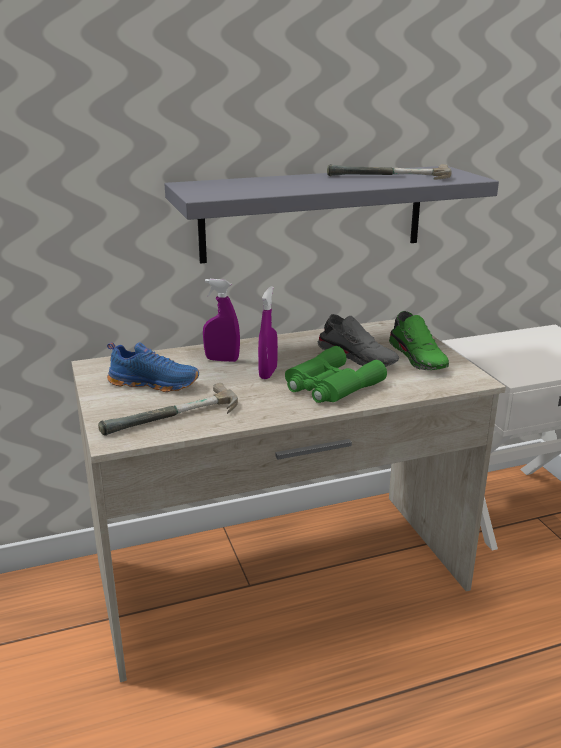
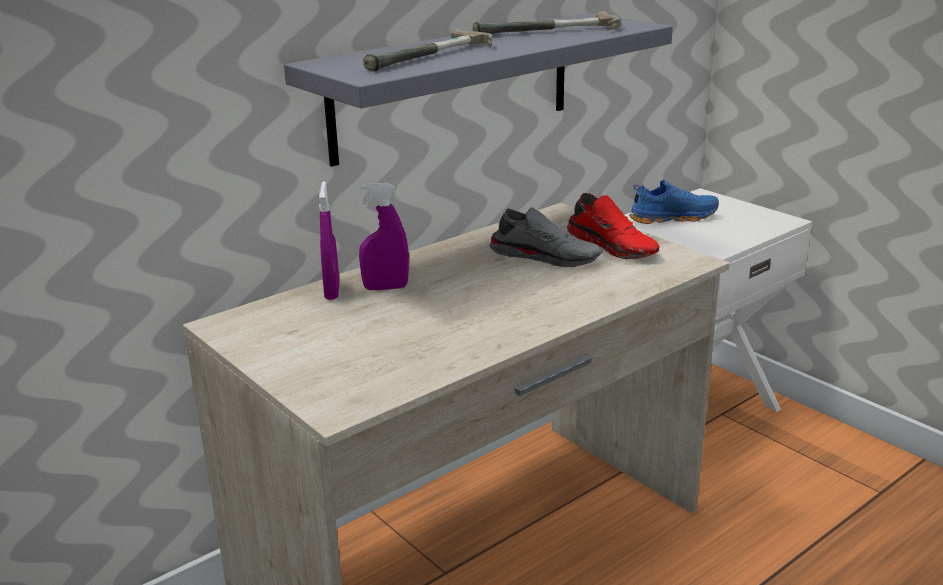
camera: 20 degrees left, 0 degrees up
hammer [98,383,238,436] -> hammer moved to [363,29,492,71]
blue shoe [107,342,199,392] -> blue shoe moved to [629,180,719,224]
purple spray bottle [258,286,278,379] -> purple spray bottle moved to [319,181,340,300]
green binoculars [285,346,387,403] -> none
green shoe [389,311,449,370] -> red shoe [567,193,660,259]

